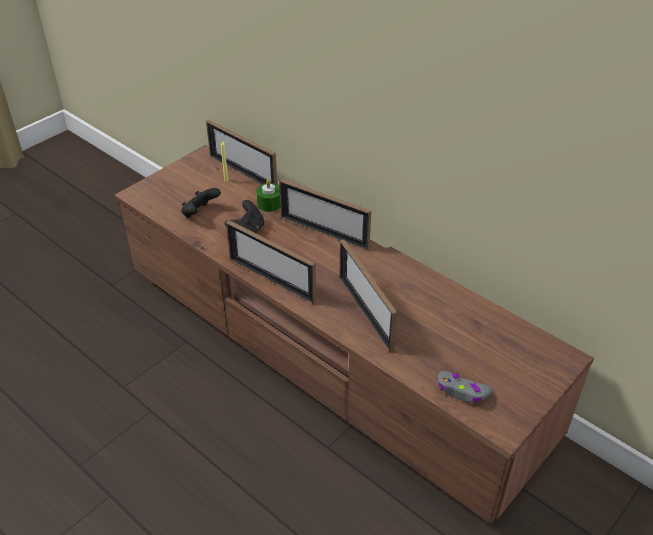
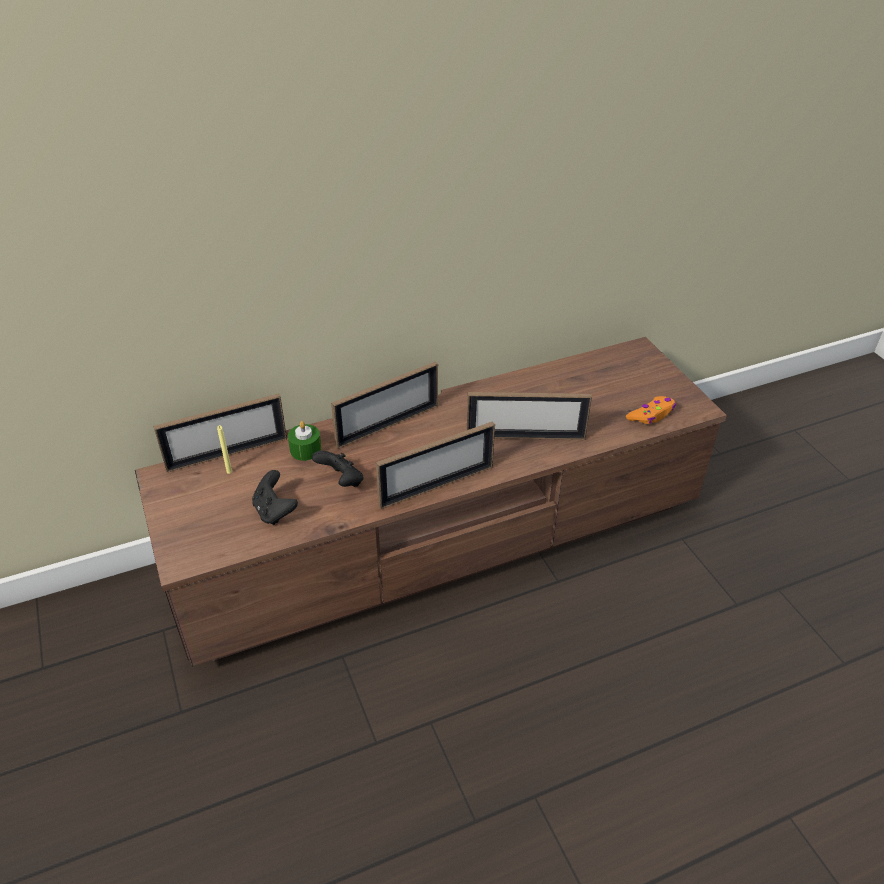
camera: 65 degrees left, 0 degrees up
grey game controller [438,371,493,403] -> orange game controller [626,396,676,424]

